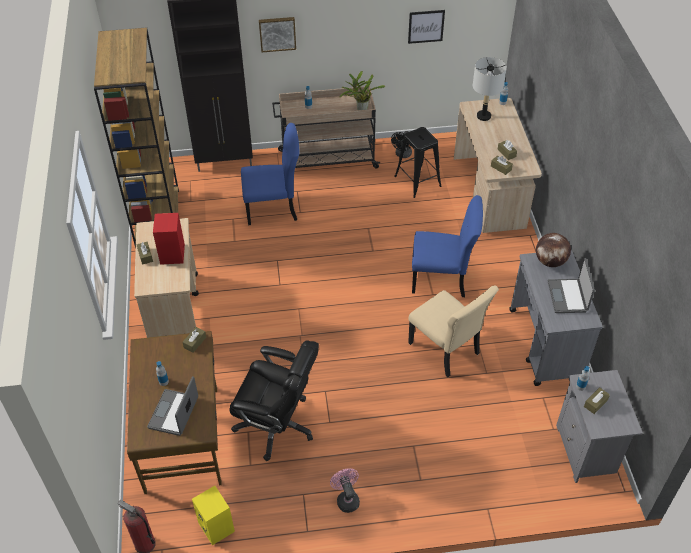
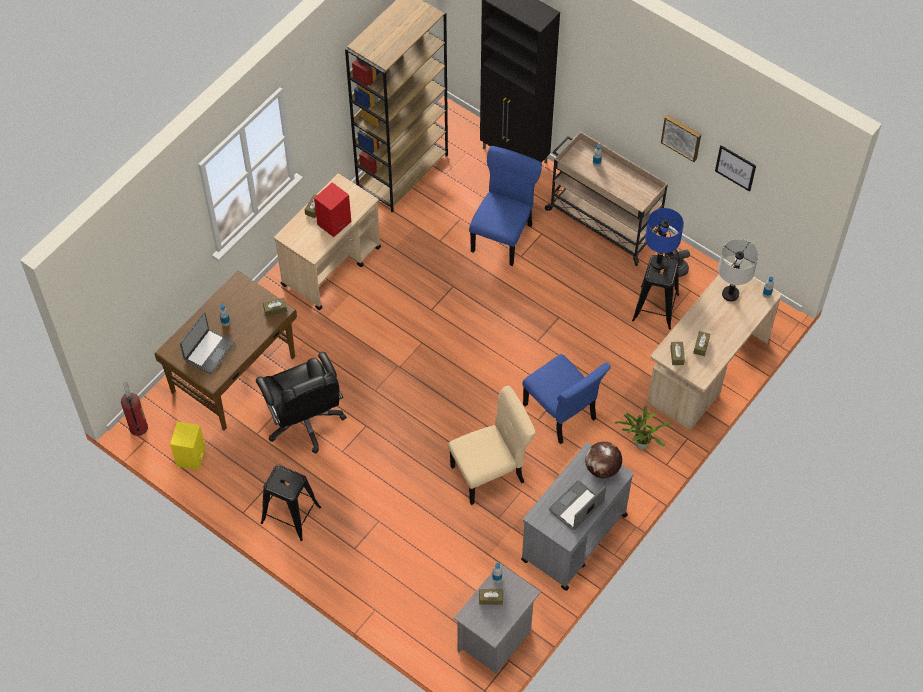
camera: 45 degrees right, 10 degrees up
laptop [147,376,198,436] -> laptop turned 150 degrees clockwise [180,312,235,374]
blue chair [241,123,299,225] -> blue chair turned 105 degrees counterclockwise [469,146,542,266]
picture [259,17,296,52] -> picture moved to [661,115,701,162]
pink fan [330,468,360,513] -> black stool [261,465,321,541]
potted plant [339,71,385,110] -> potted plant moved to [615,406,672,450]
beige chair [408,285,499,377] -> beige chair turned 120 degrees counterclockwise [448,386,536,505]
none -> blue table lamp [645,208,684,270]

